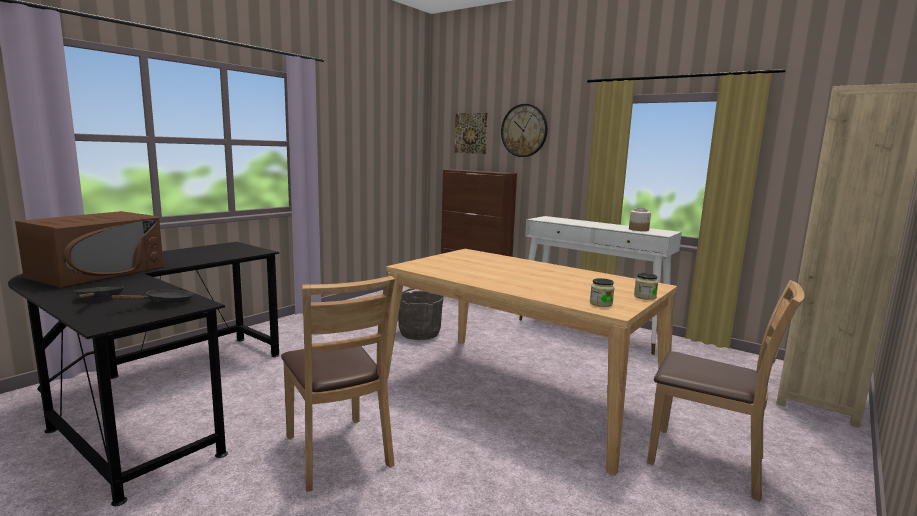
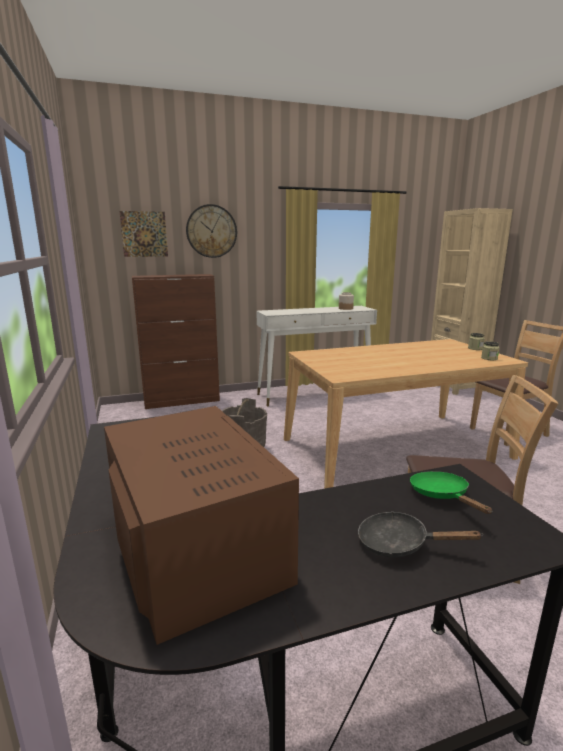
camera: 55 degrees left, 5 degrees up
black frying pan [111,289,193,303] -> green frying pan [410,471,493,514]

